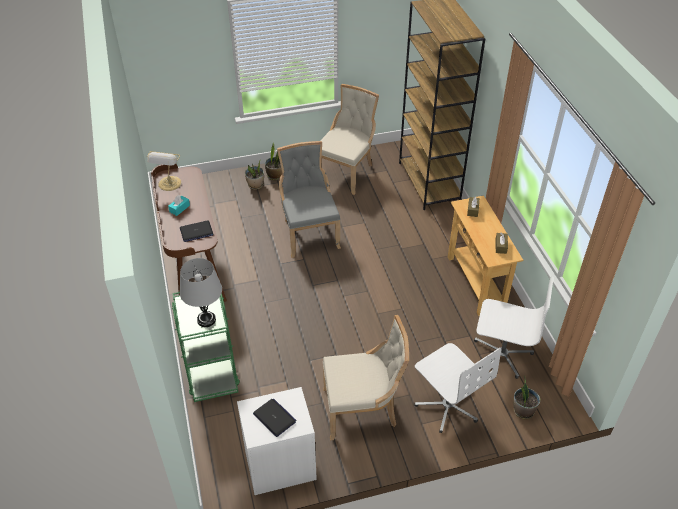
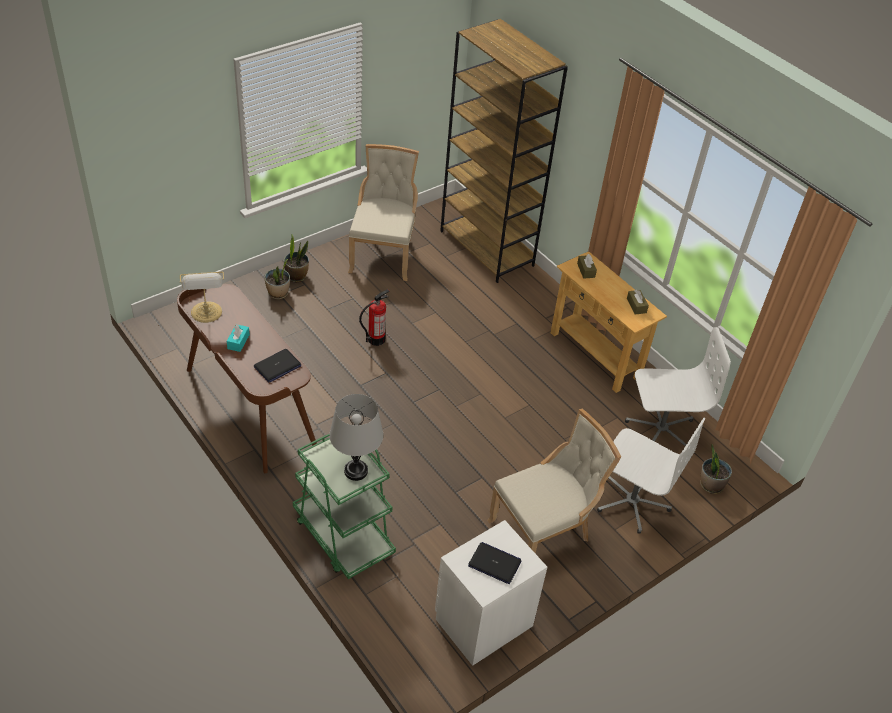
camera: 25 degrees left, 0 degrees up
grey chair [277,141,341,258] -> fire extinguisher [359,289,390,346]

